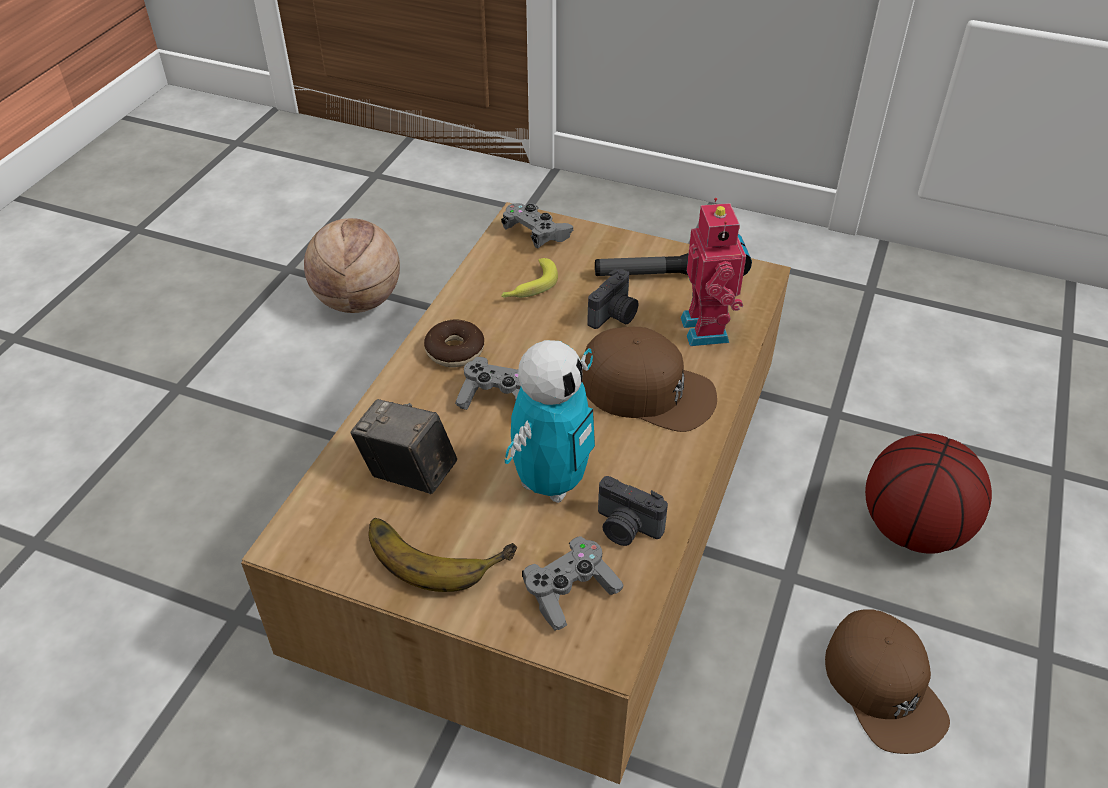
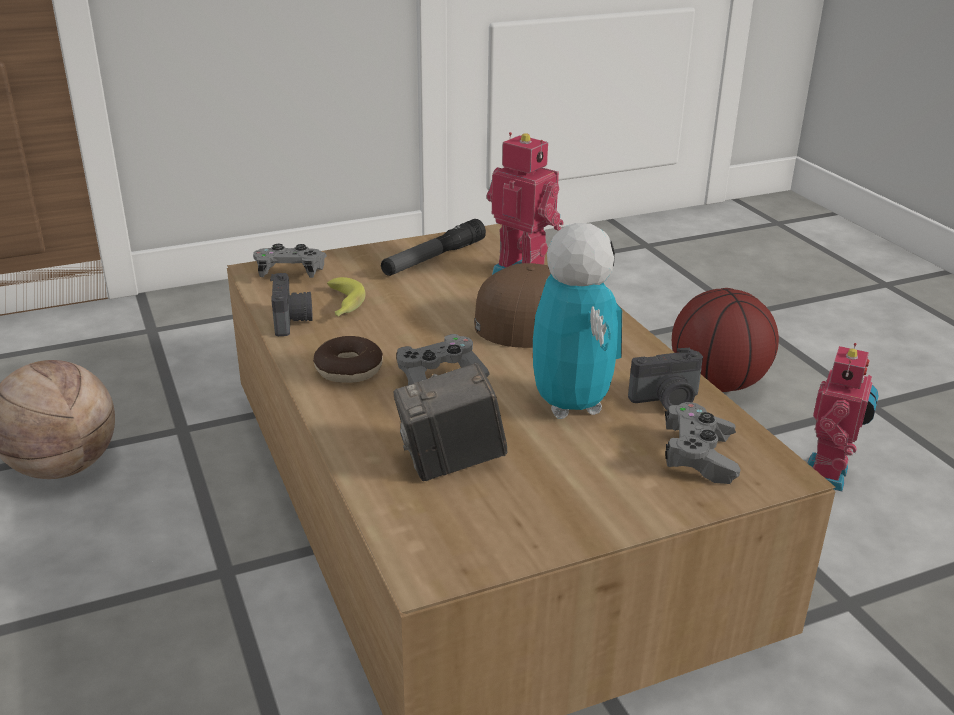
camera: 45 degrees left, 15 degrees down
banana [368,518,517,592] -> none
camera [587,269,638,329] -> camera moved to [270,273,313,336]
brown cap [825,609,950,754] -> toy robot [808,343,879,492]

